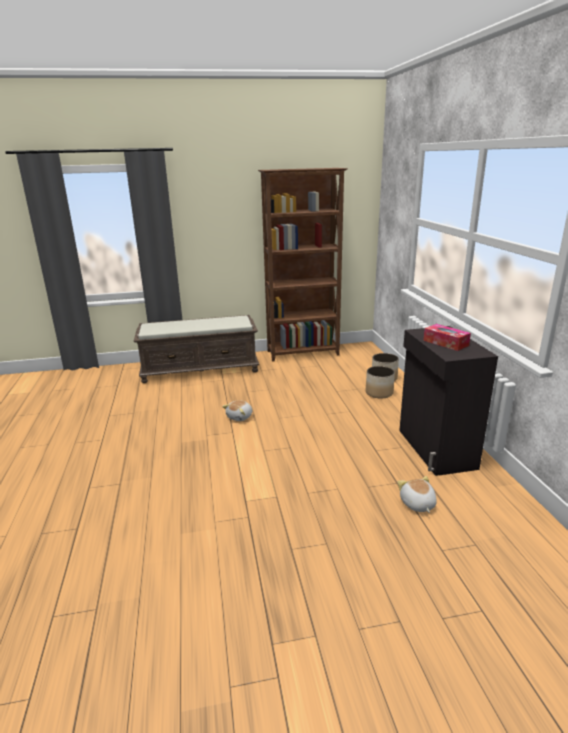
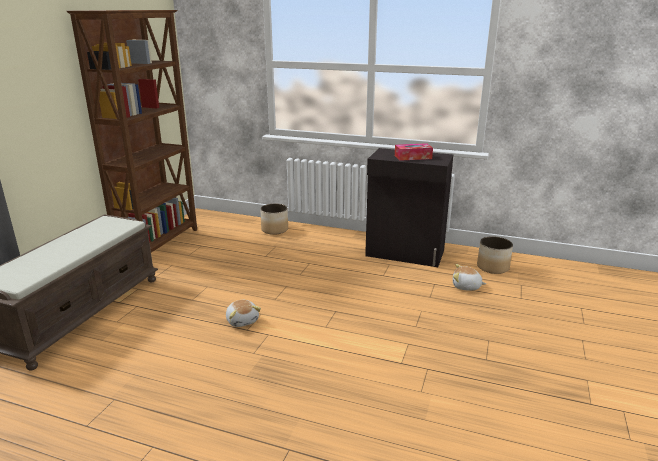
camera: 60 degrees left, 0 degrees up
planter [366,366,395,399] -> planter moved to [477,236,513,274]

